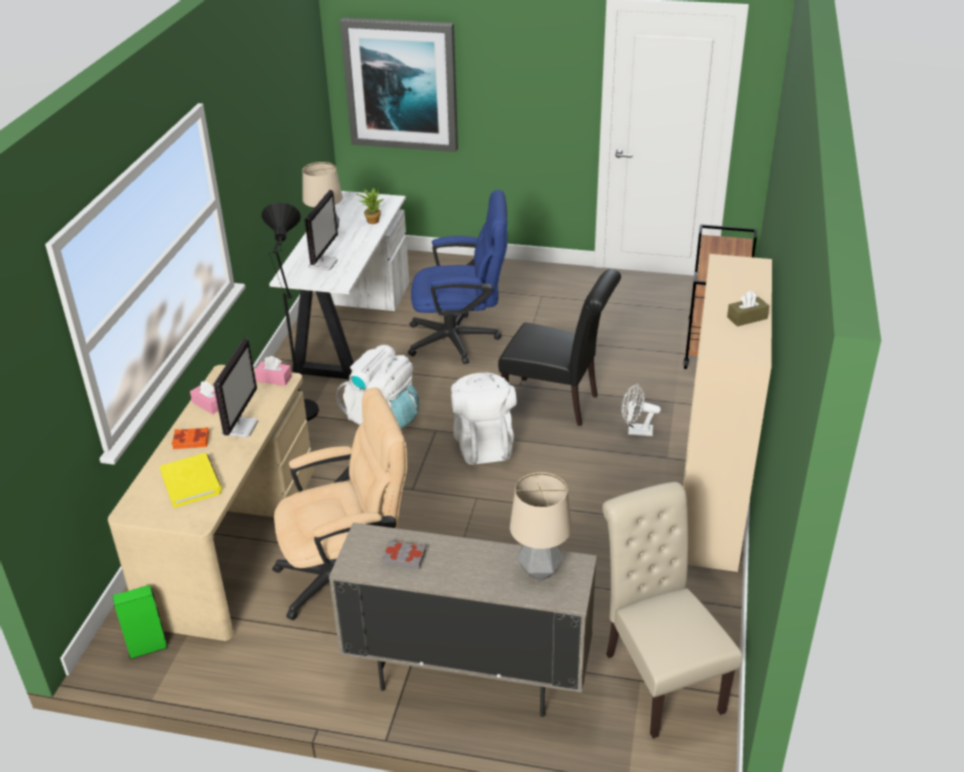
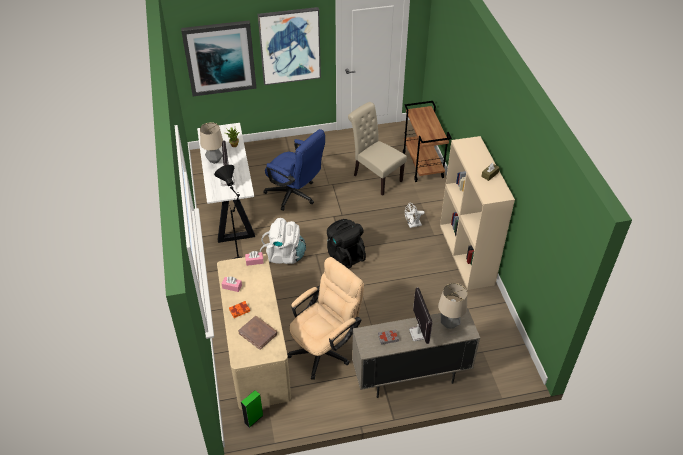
camera: 25 degrees left, 10 degrees up
yellow book [159,453,222,508] -> brown book [238,316,277,350]
monitor [214,338,258,438] -> monitor moved to [409,287,433,344]
blue office chair [408,190,507,364] -> blue office chair turned 60 degrees clockwise [264,129,325,211]
white backpack [451,373,516,465] -> black backpack [327,219,366,268]
black chair [498,269,621,426] -> none
beige chair [602,482,742,739] -> beige chair moved to [348,102,407,196]
none -> picture [258,7,321,85]

